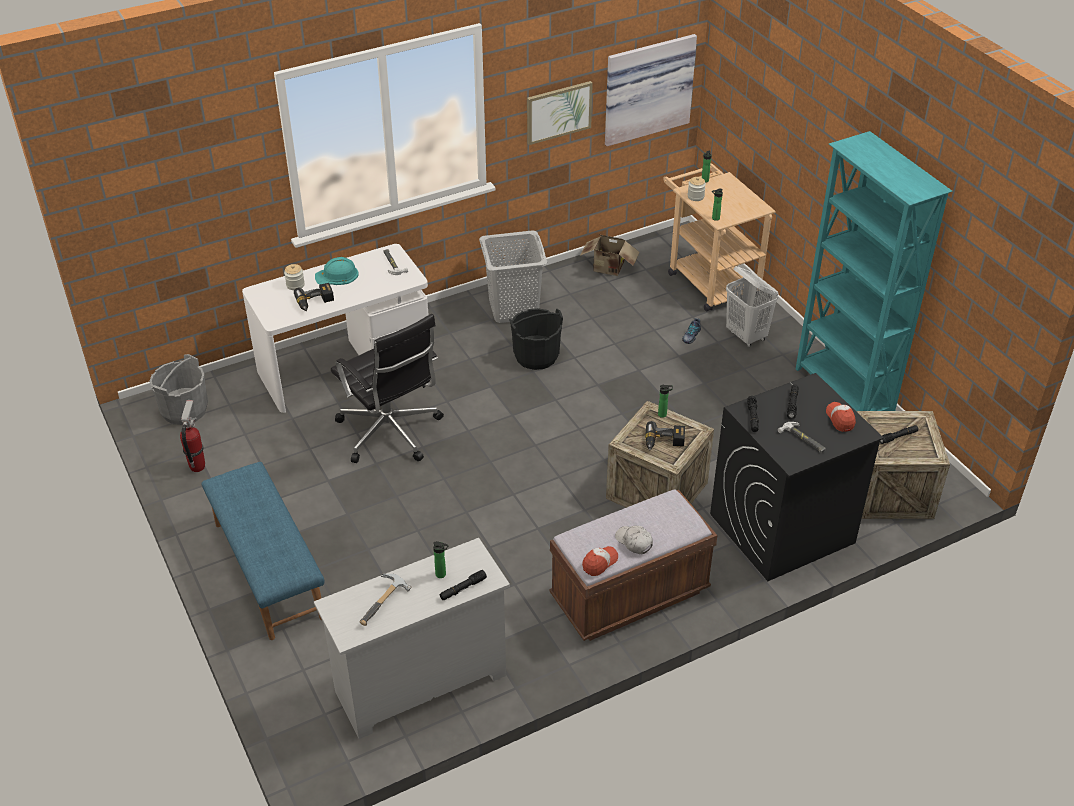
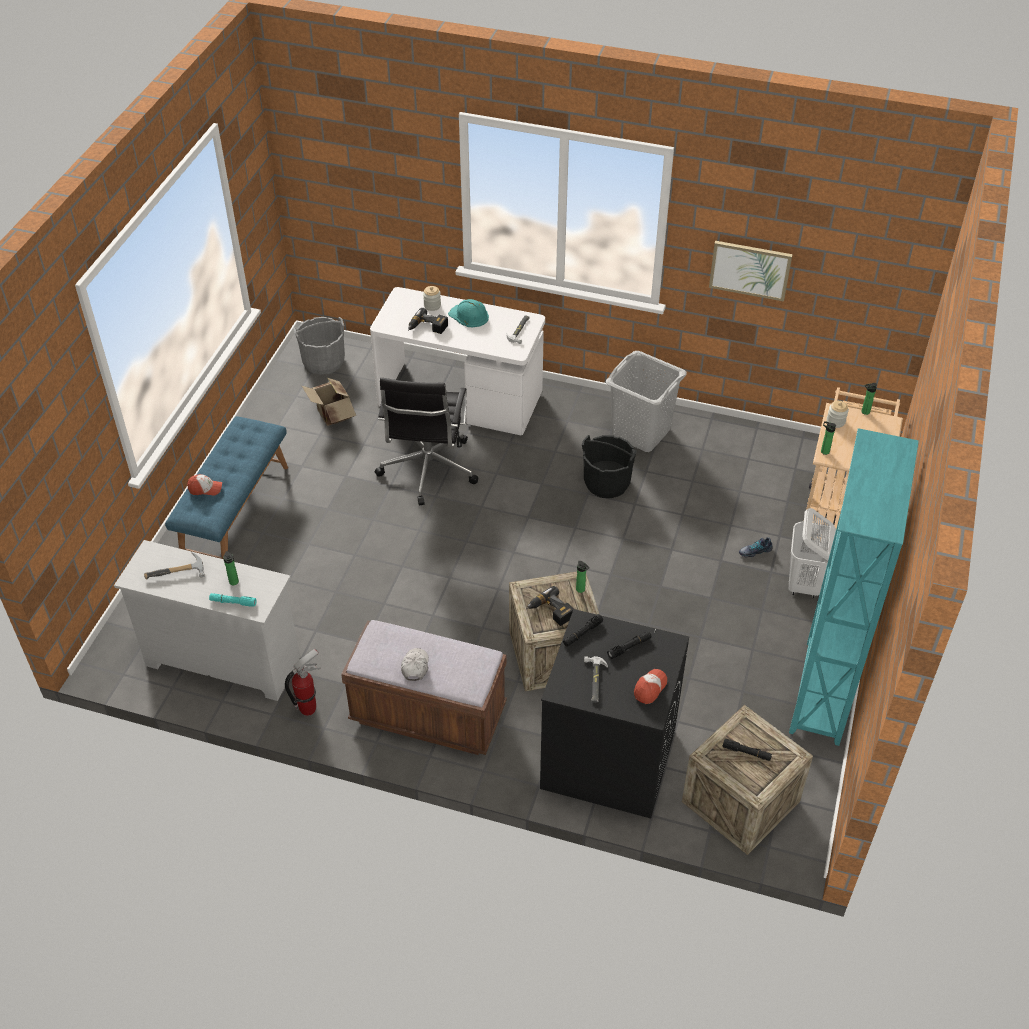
camera: 45 degrees right, 5 degrees up
fire extinguisher [180,400,205,472] -> fire extinguisher moved to [285,648,320,716]
black flashlight [440,570,487,600] -> turquoise flashlight [209,593,256,607]
cardboard box [580,235,640,276] -> cardboard box moved to [302,378,356,426]
cap [582,546,618,576] -> cap moved to [187,474,222,495]
picture [605,34,697,146] -> none

